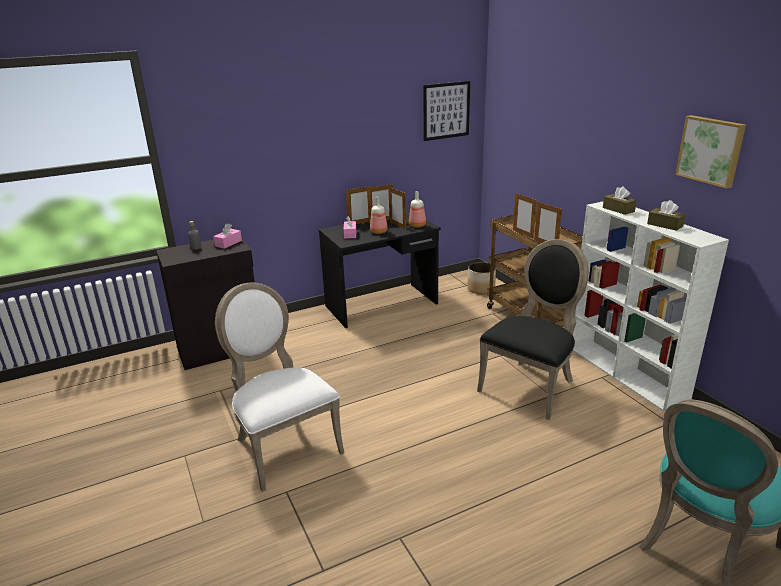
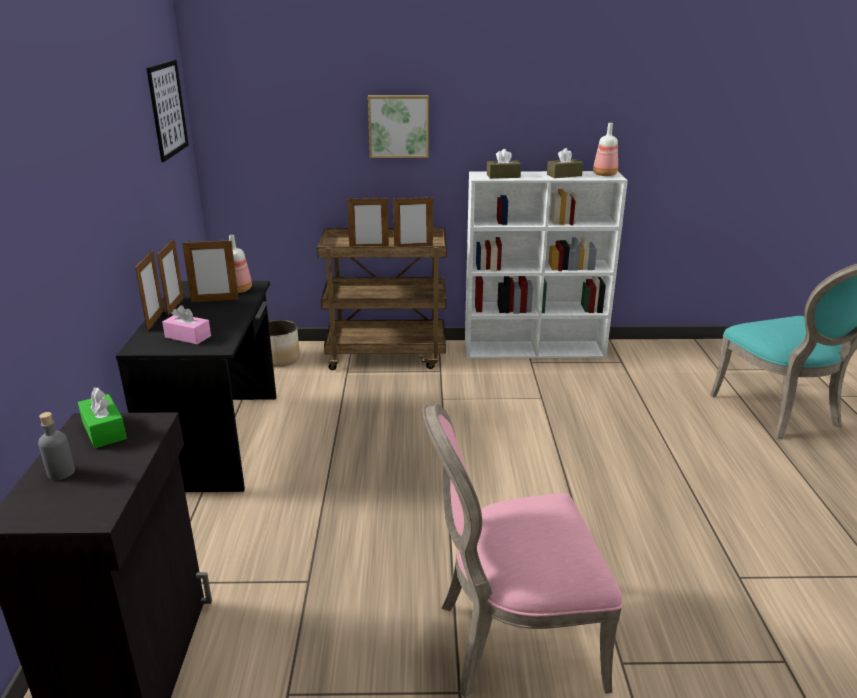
camera: 65 degrees left, 0 degrees up
pink tissue box [213,223,242,249] -> green tissue box [78,387,127,448]
white chair [215,282,344,492] -> pink chair [422,404,622,698]
bottle [370,197,388,234] -> bottle moved to [593,123,618,176]
black chair [477,239,589,420] -> none
picture [675,115,746,189] -> picture moved to [368,95,429,158]

